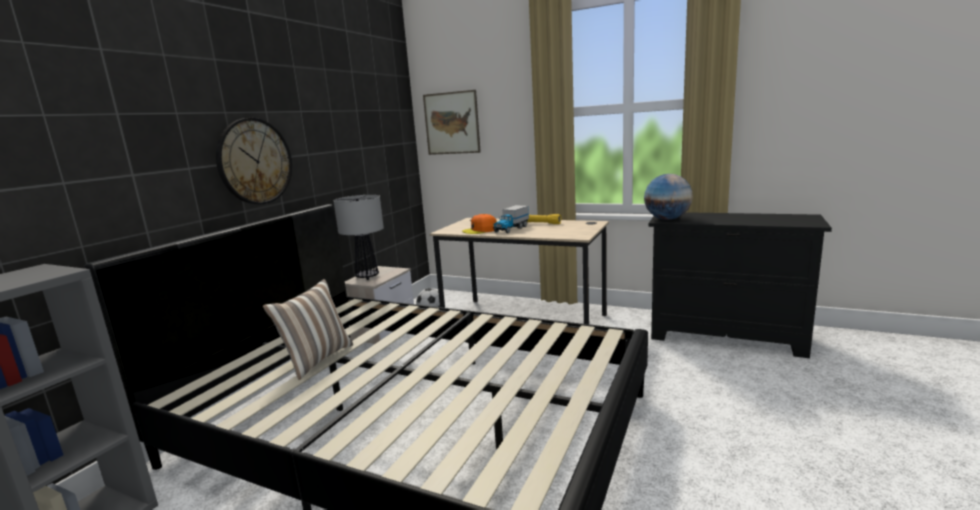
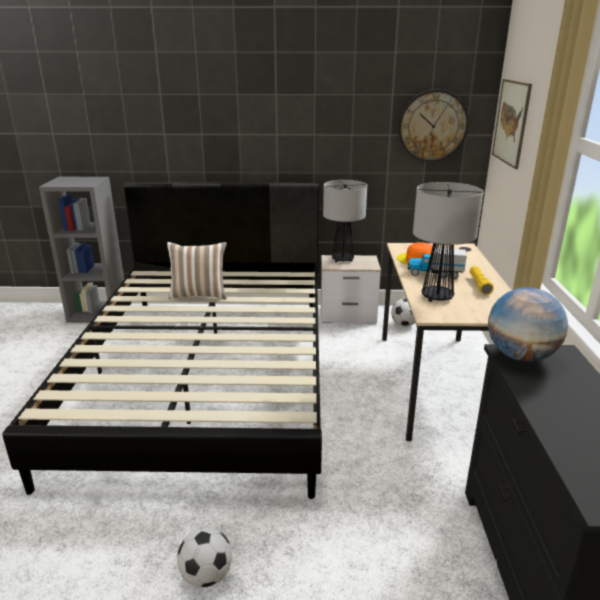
camera: 65 degrees right, 10 degrees up
wall clock [216,118,292,204] -> wall clock moved to [398,89,469,162]
none -> football [177,527,232,587]
none -> table lamp [413,182,484,302]

